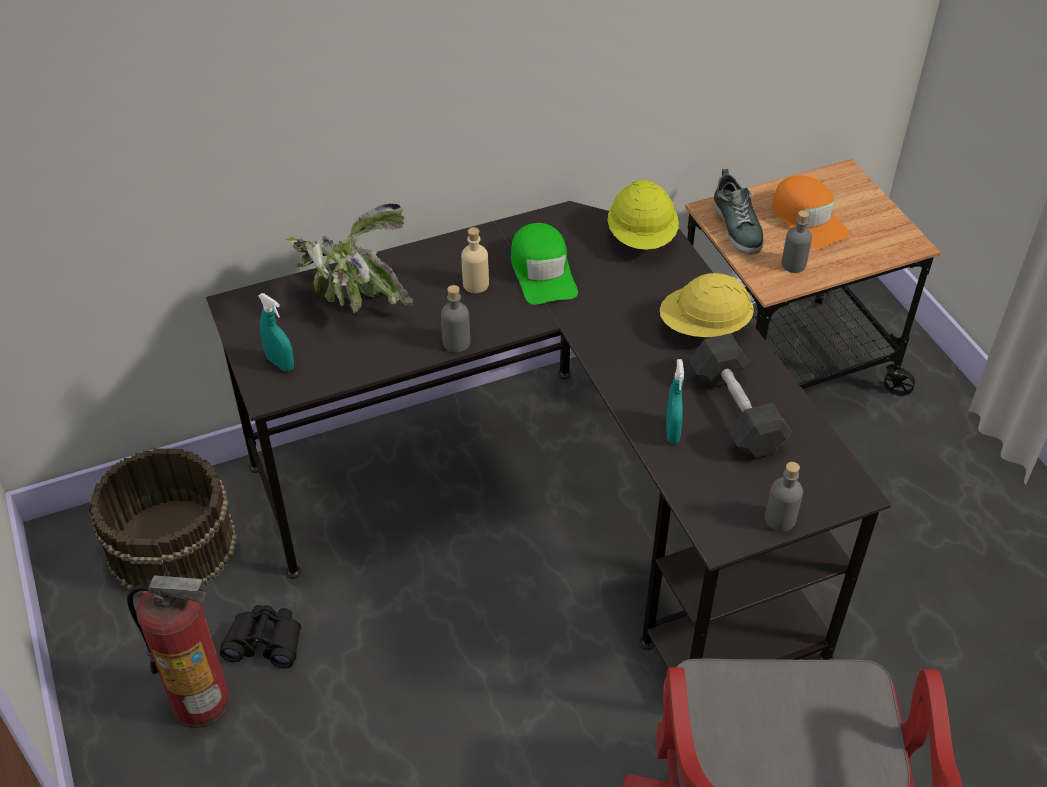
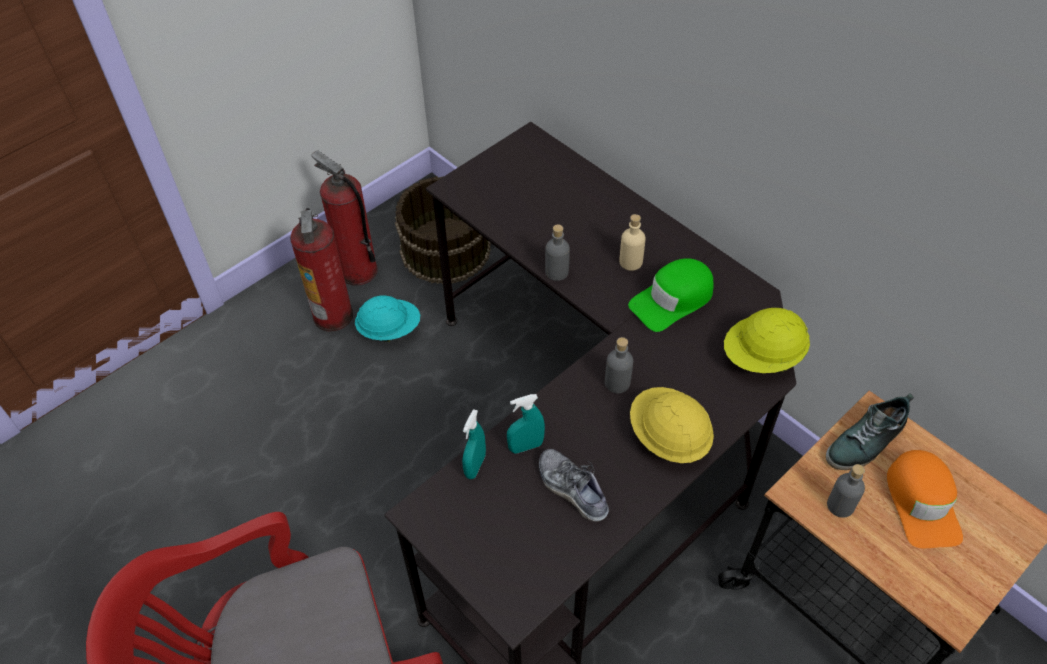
camera: 70 degrees right, 5 degrees up
black binoculars [220,605,301,669] -> turquoise hard hat [355,295,420,342]
turquoise spray bottle [258,293,294,371] -> turquoise spray bottle moved to [462,409,486,479]
potted plant [287,204,413,313] -> none
black dumbbell [689,333,792,460] -> shoe [539,449,609,522]
grey bottle [765,462,803,532] -> grey bottle moved to [605,337,633,393]
orange cap [771,175,850,249] -> orange cap turned 45 degrees counterclockwise [887,450,963,548]
none -> fire extinguisher [311,150,378,286]

